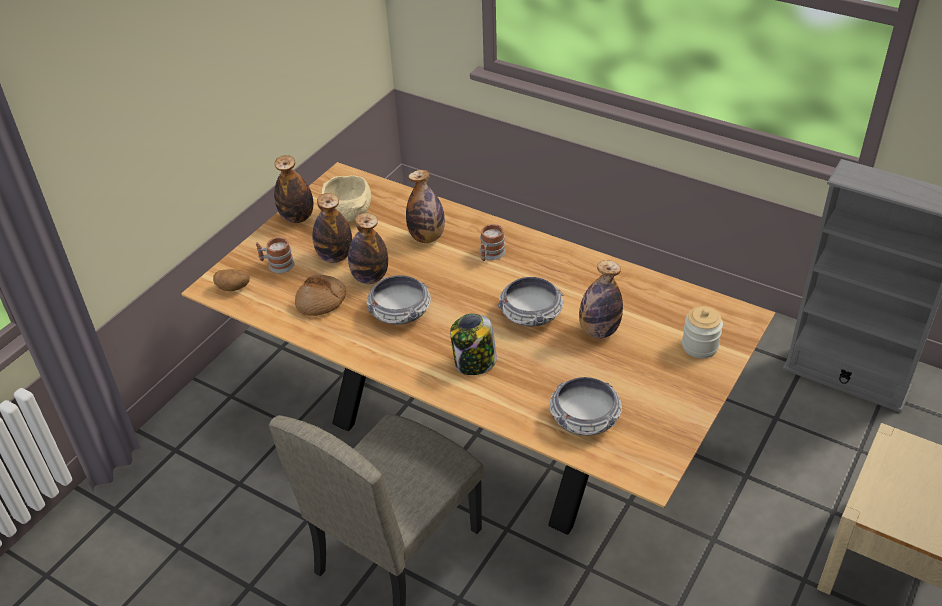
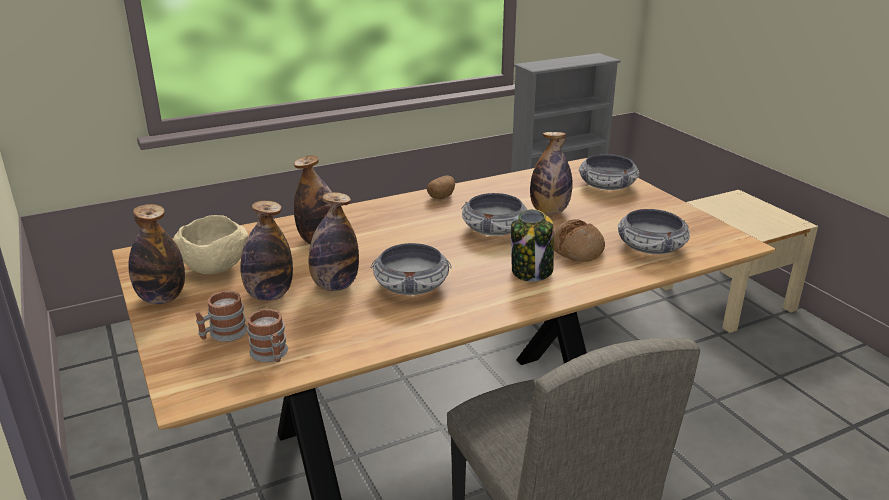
camera: 60 degrees left, 15 degrees down
potato [213,269,250,291] -> potato moved to [427,176,455,199]
bread [295,274,346,316] -> bread moved to [554,219,605,262]
mug [480,224,506,261] -> mug moved to [247,309,288,362]
jar [682,306,723,359] -> bowl [578,154,639,190]

